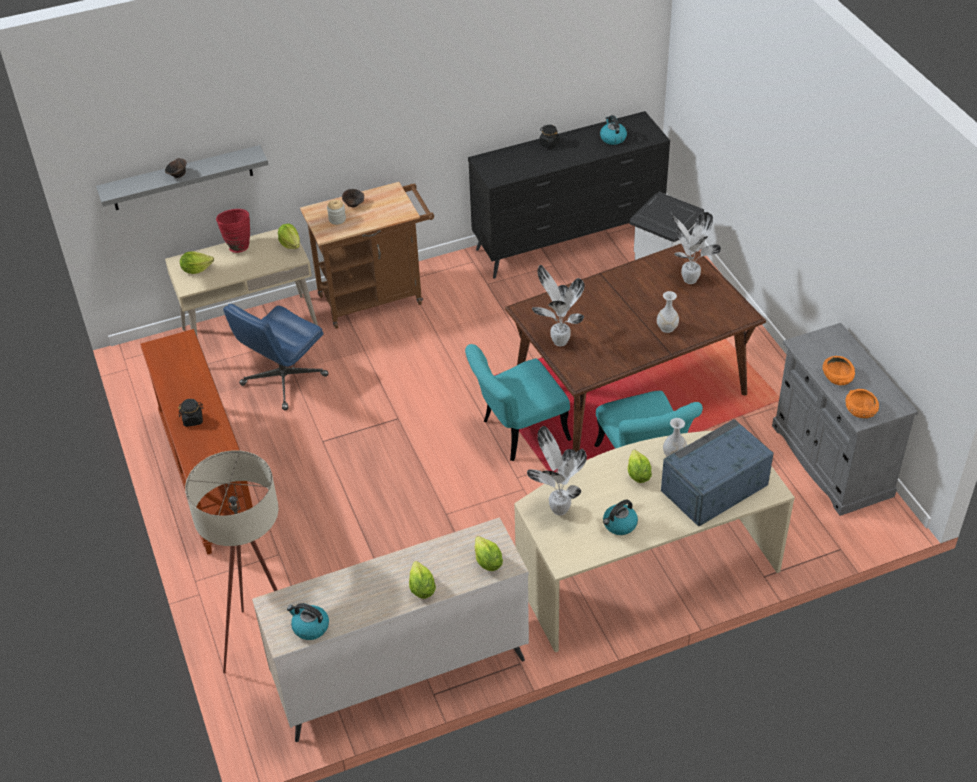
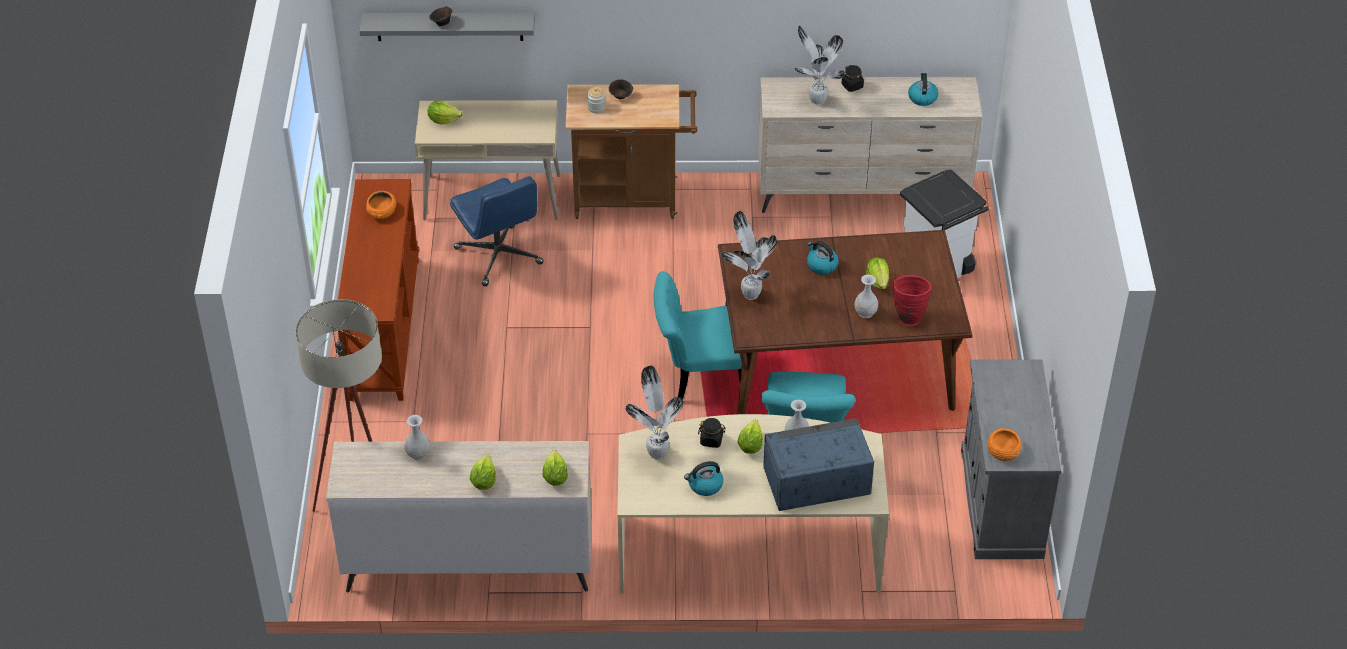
camera: 20 degrees right, 0 degrees up
black jar [178,399,203,427] -> black jar moved to [698,418,726,448]
red vase [216,209,250,253] -> red vase moved to [893,275,932,326]
blue office chair [223,304,328,410] -> blue office chair turned 90 degrees counterclockwise [450,176,543,286]
lettuce [278,224,300,249] -> lettuce moved to [866,257,889,289]
kettle [287,603,329,640] -> kettle moved to [807,241,839,275]
black dresser [468,111,670,278] -> beige dresser [758,77,982,213]
potted plant [671,212,721,284] -> potted plant moved to [794,25,845,105]
orange bowl [822,356,855,386] -> orange bowl moved to [366,191,396,219]
none -> white vase [405,415,431,460]

